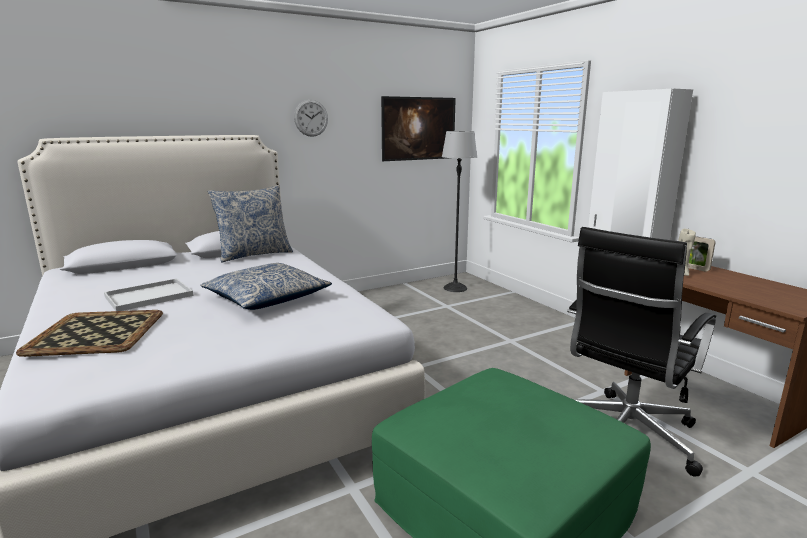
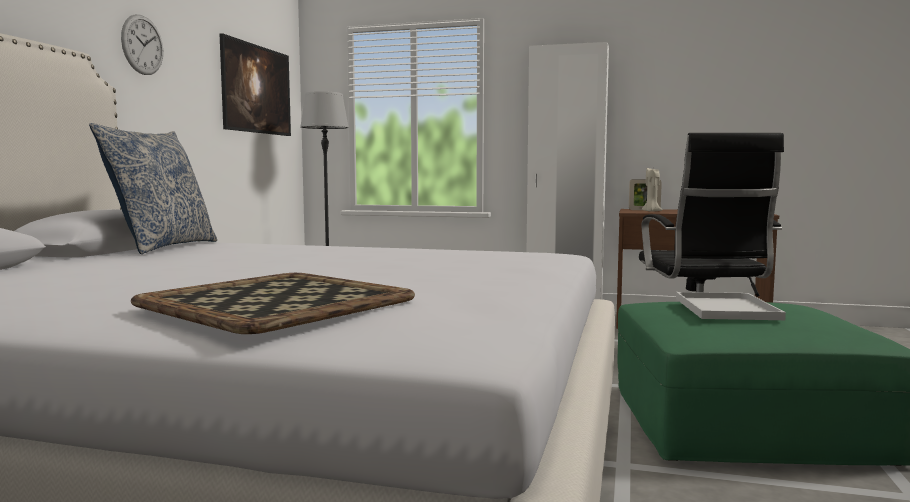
camera: 45 degrees left, 10 degrees down
white tray [104,278,194,311] -> white tray moved to [676,292,786,320]
pillow [201,263,332,310] -> none

